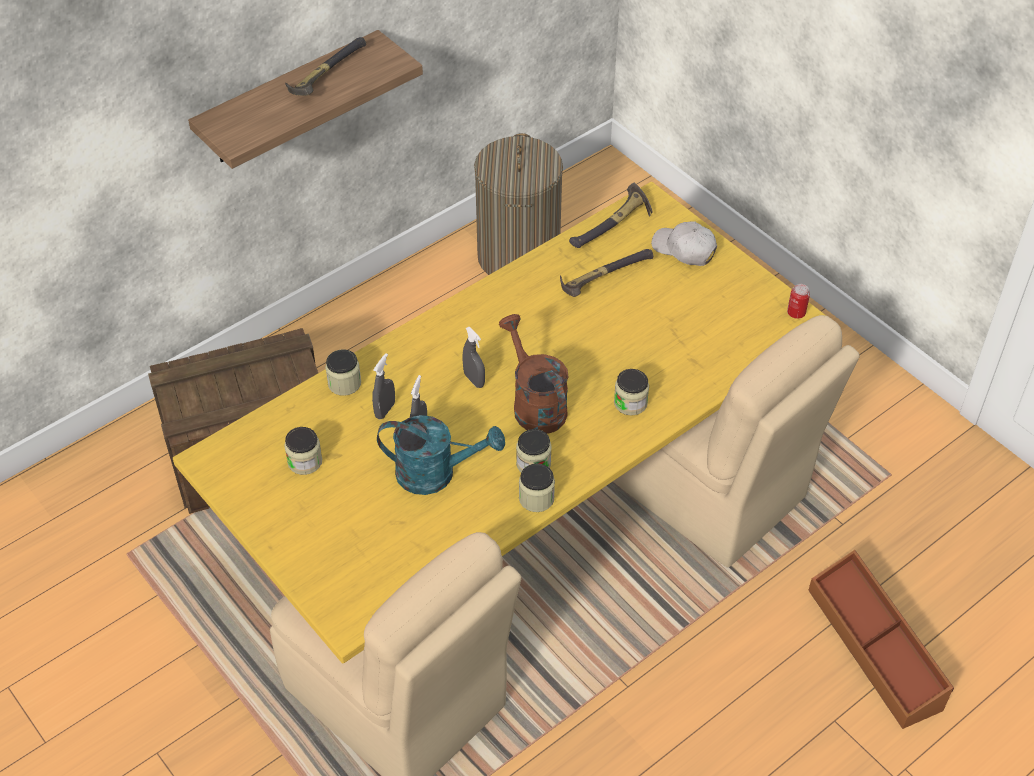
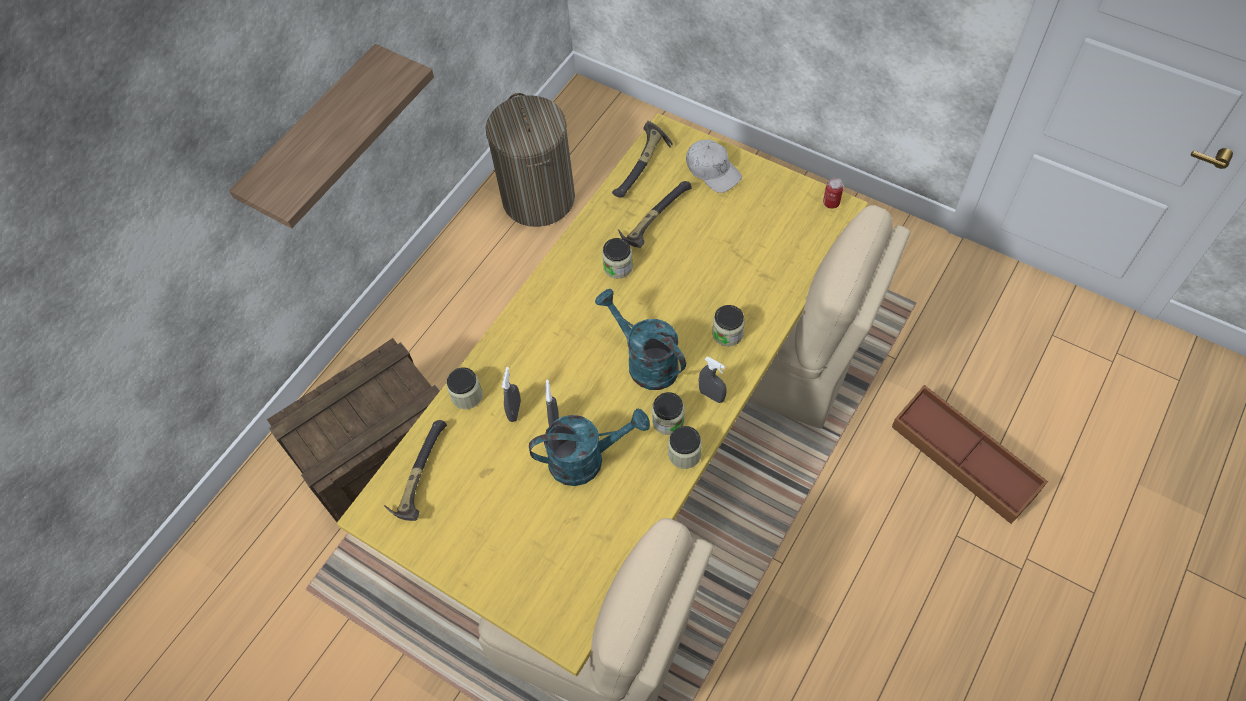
camera: 15 degrees left, 10 degrees up
jar [284,427,322,475] -> jar moved to [602,238,633,279]
hammer [285,37,366,96] -> hammer moved to [384,420,447,521]
grey spray bottle [463,327,485,388] -> grey spray bottle moved to [699,357,727,403]
brown watering can [499,314,568,434] -> turquoise watering can [595,289,686,390]
white cap [651,221,717,266] -> white cap turned 150 degrees counterclockwise [686,140,742,193]

